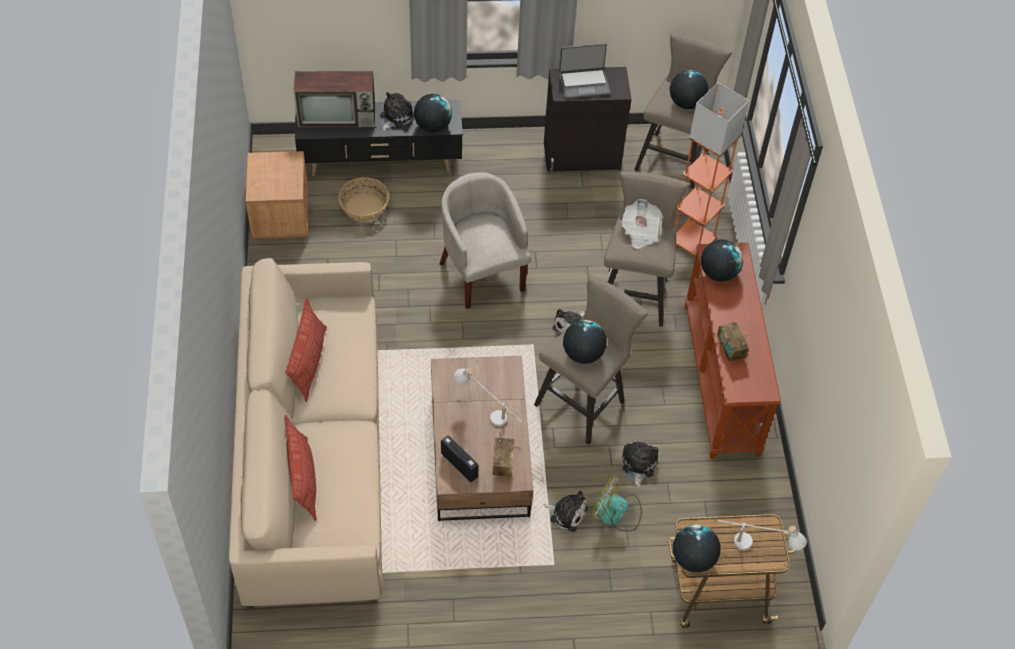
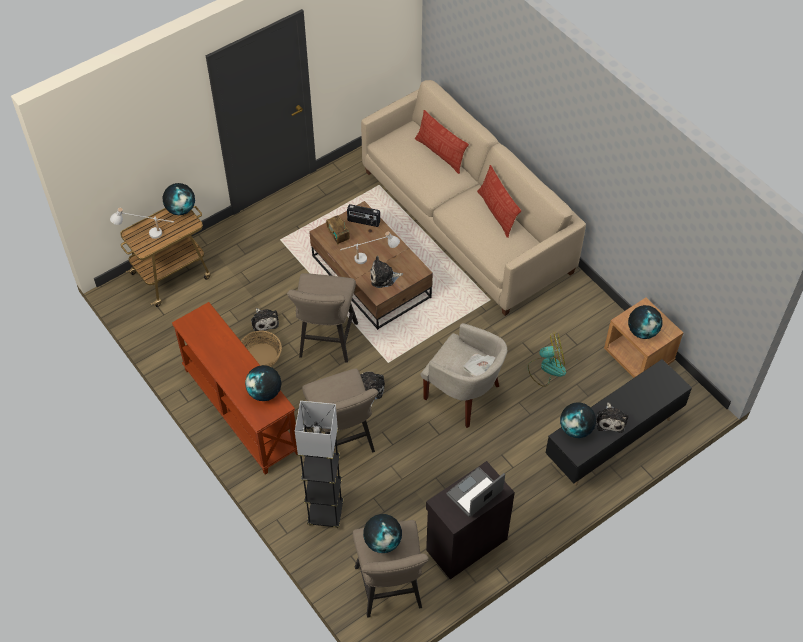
camera: 150 degrees right, 0 degrees up
television [294,71,375,127] -> none
basket [338,177,389,222] -> basket moved to [241,330,282,367]
plush toy [544,491,588,532] -> plush toy moved to [371,256,403,288]
globe [563,320,607,364] -> globe moved to [628,305,662,339]
fan [591,475,642,531] -> fan moved to [528,332,566,387]
newspaper [621,199,663,249] -> newspaper moved to [463,353,495,376]
orange floor lamp [675,83,749,257] -> black floor lamp [295,401,344,528]
radio [717,322,749,362] -> none

